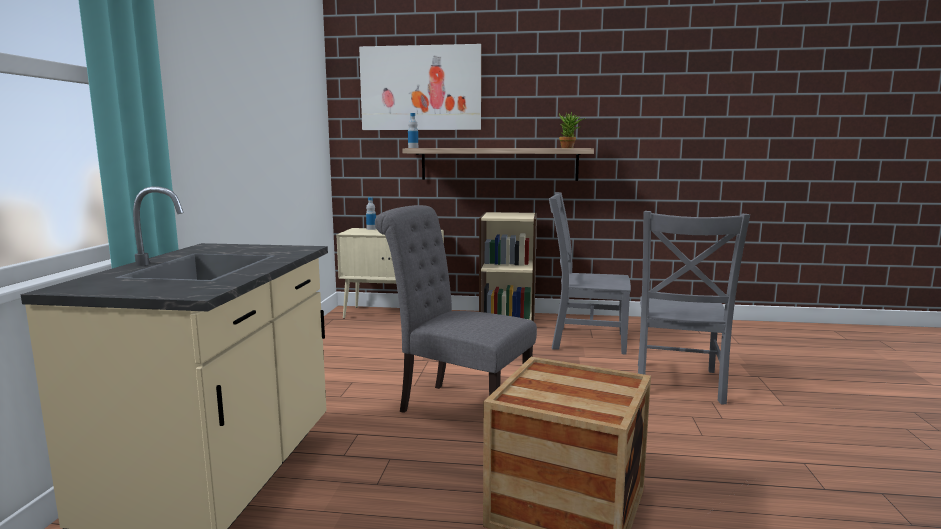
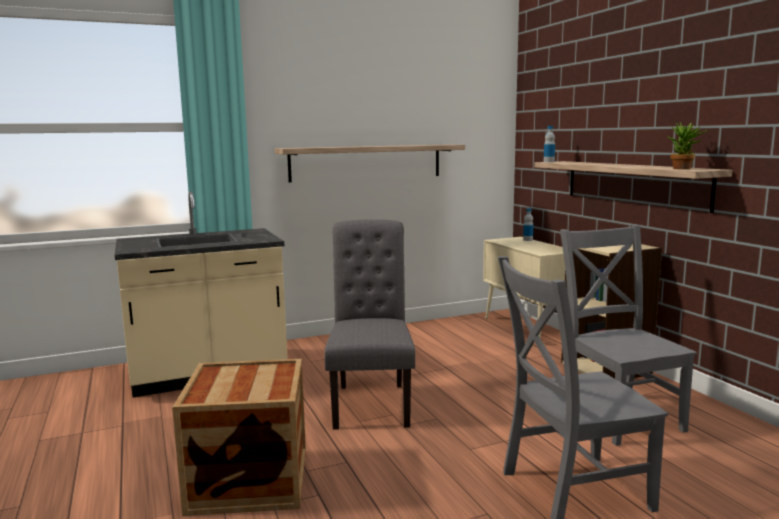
camera: 60 degrees right, 0 degrees up
picture [359,44,481,130] -> none
none -> shelf [274,145,465,182]

